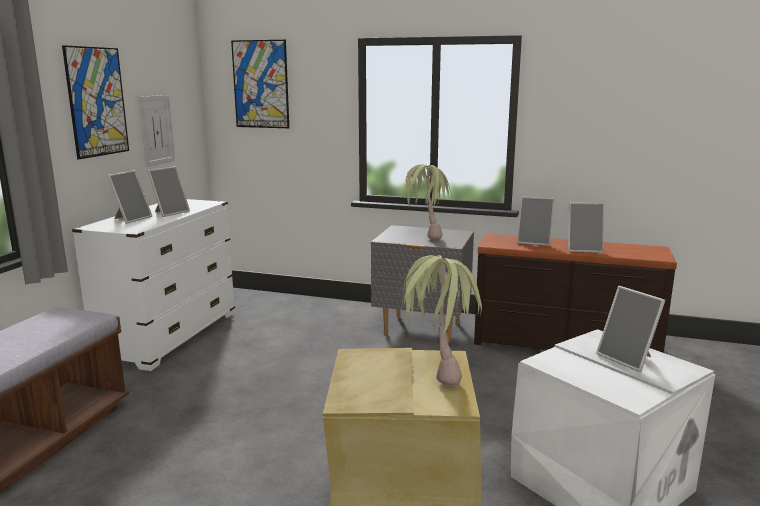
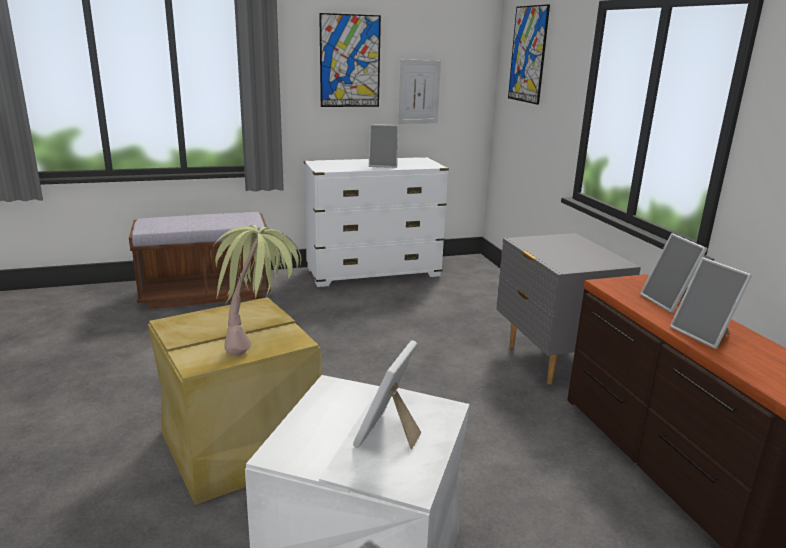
camera: 55 degrees right, 5 degrees up
picture frame [107,170,152,224] -> none
potted plant [403,164,451,240] -> none

